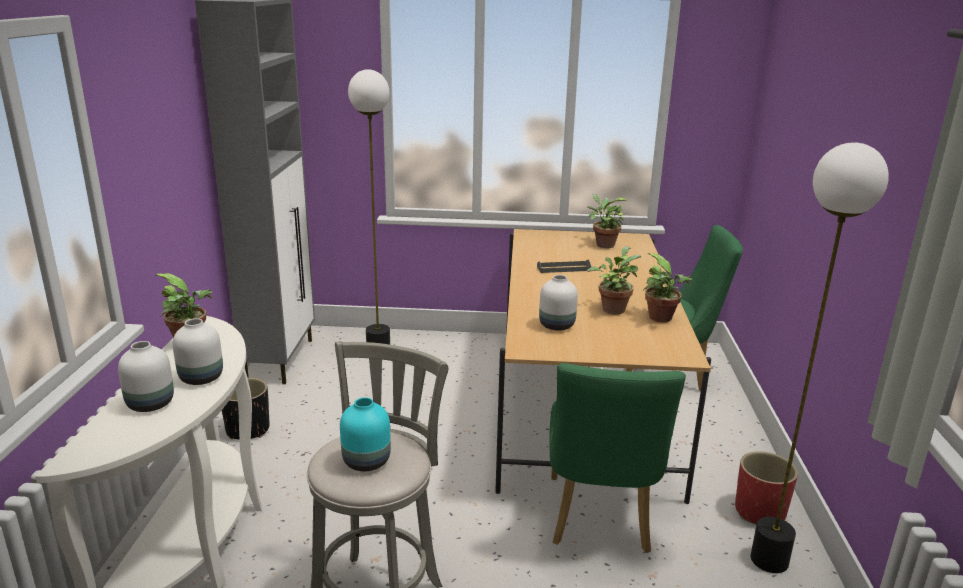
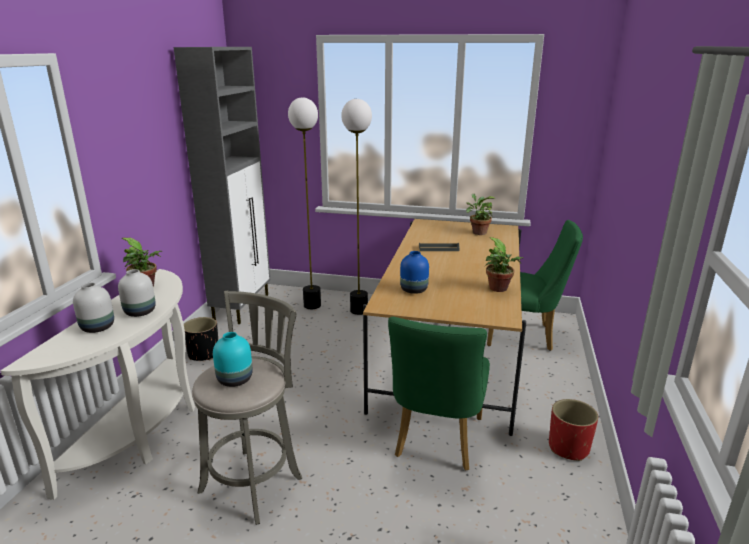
camera: 10 degrees right, 0 degrees up
white vase [539,275,578,330] -> blue vase [400,251,429,294]
potted plant [587,246,641,315] -> none
floor lamp [750,142,889,573] -> floor lamp moved to [341,99,372,315]

